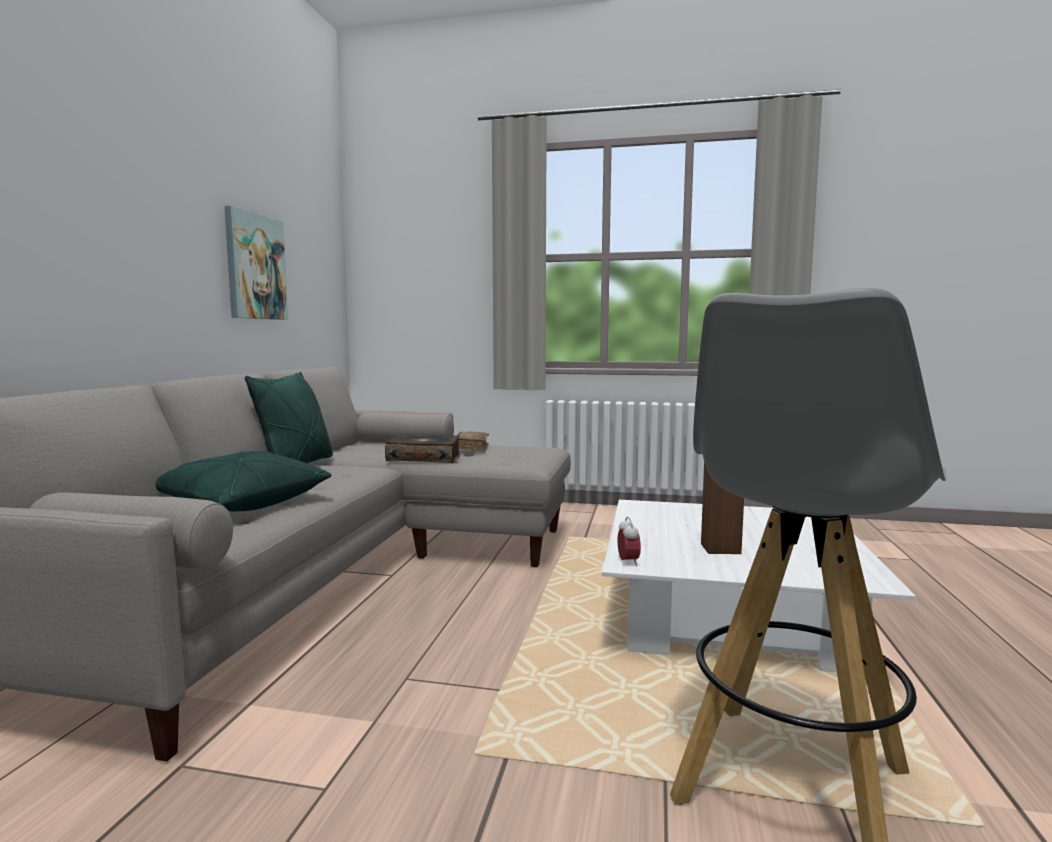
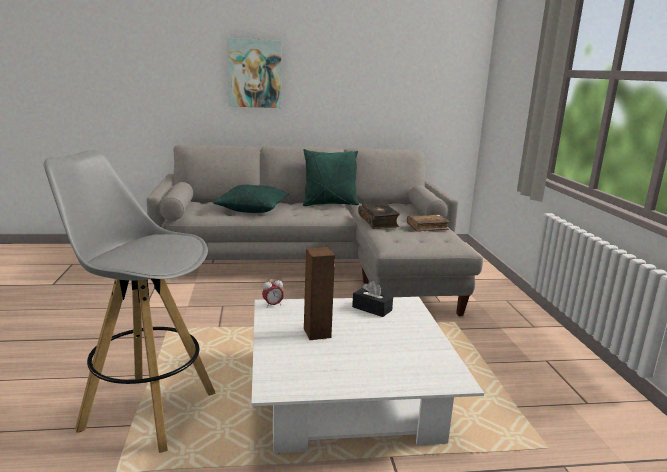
camera: 70 degrees right, 10 degrees up
picture [224,206,288,320] -> picture moved to [228,38,282,108]
none -> black tissue box [352,281,393,317]

